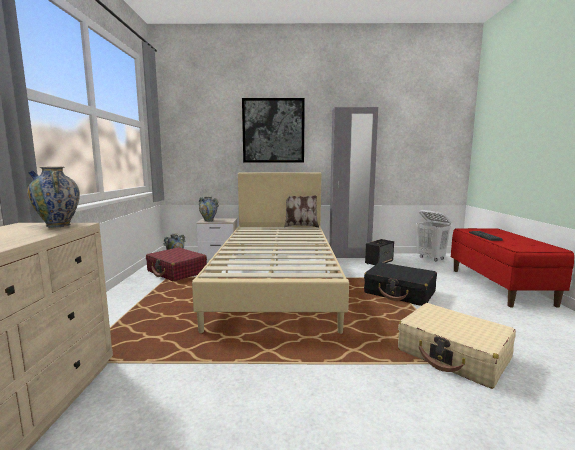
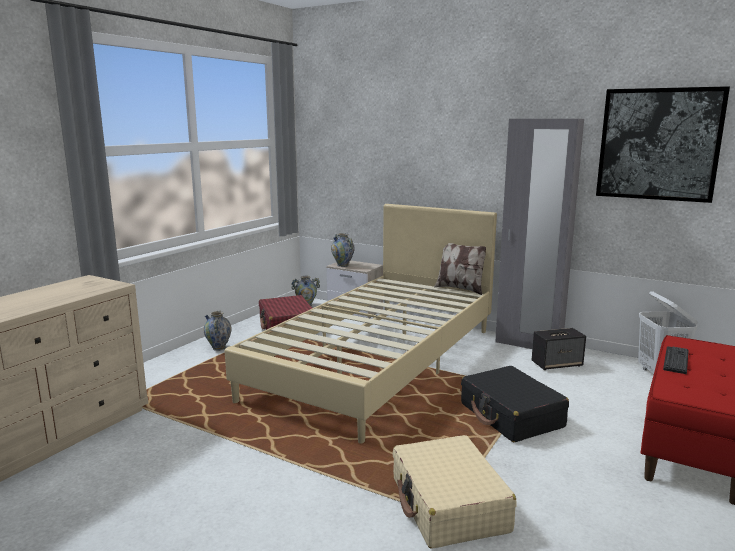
camera: 30 degrees right, 5 degrees up
vase [27,166,80,228] -> vase moved to [203,311,231,351]
picture [242,98,305,162] -> picture moved to [596,86,730,203]

